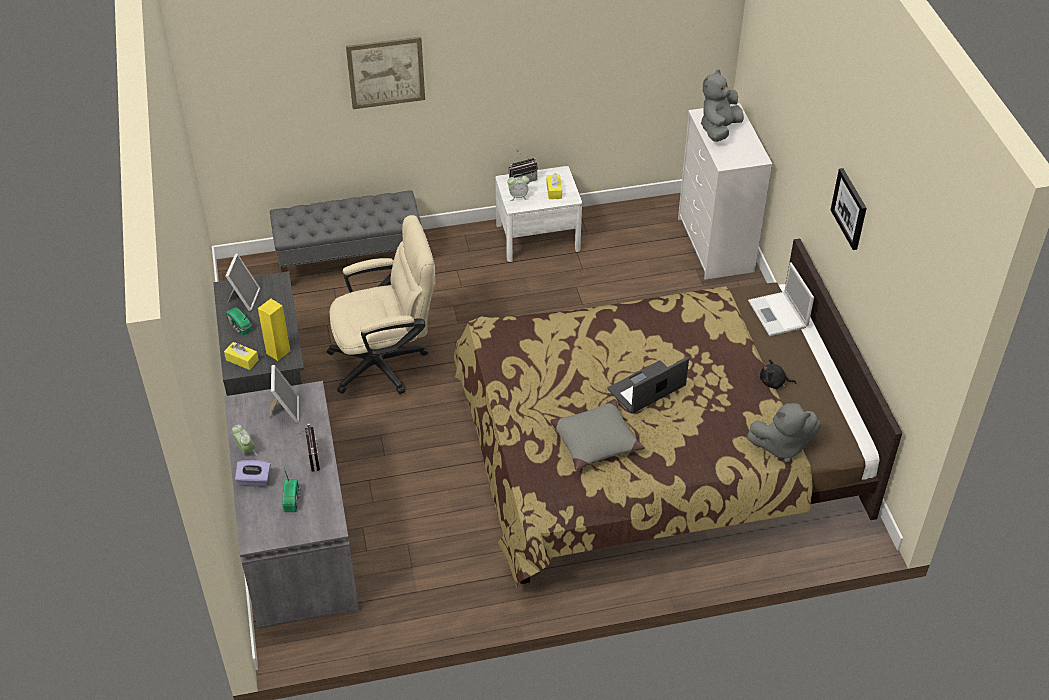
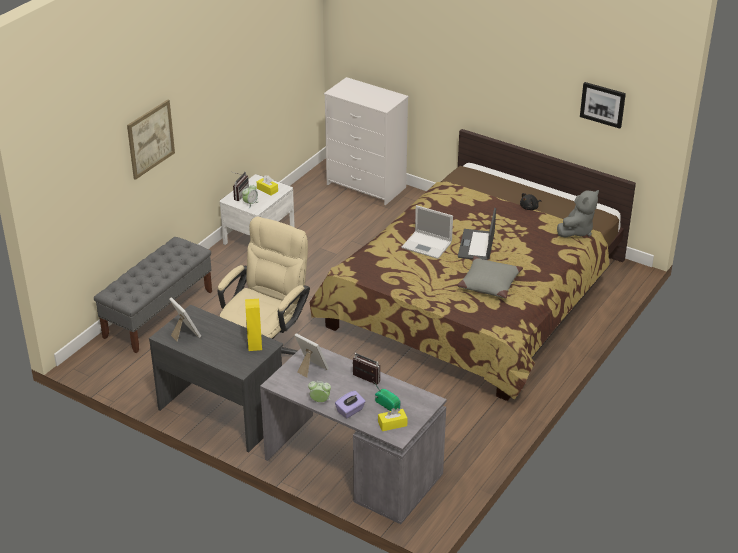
camera: 45 degrees left, 10 degrees down
yellow tissue box [224,342,259,370] -> yellow tissue box moved to [378,408,407,431]
radio [226,307,252,335] -> none
grey plush toy [701,69,744,142] -> none
laptop [748,263,814,336] -> laptop moved to [401,205,453,259]
picture [831,168,867,250] -> picture moved to [580,82,626,129]

